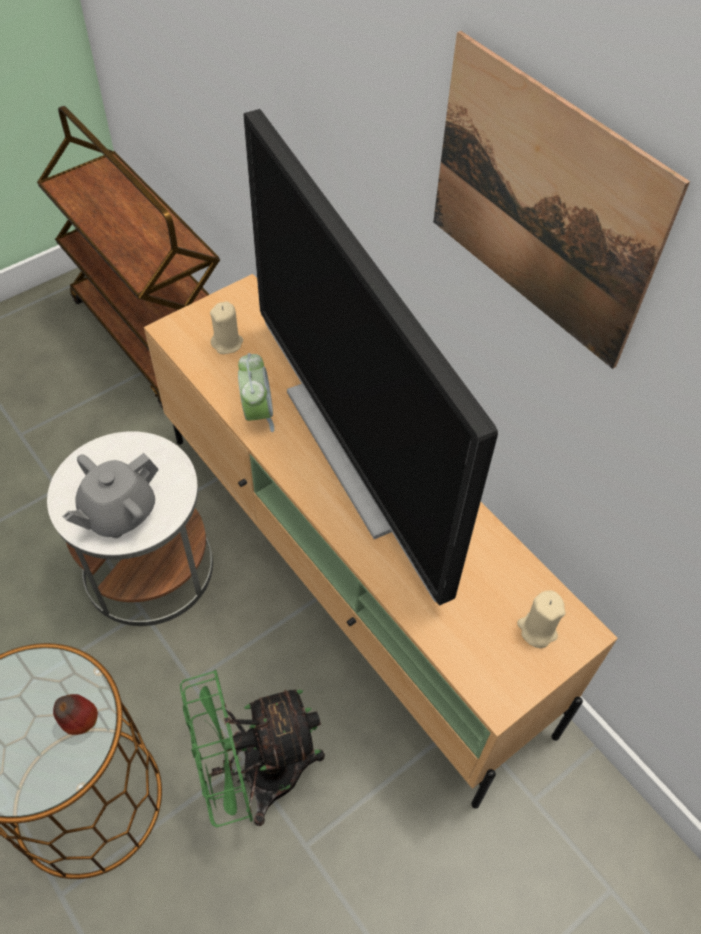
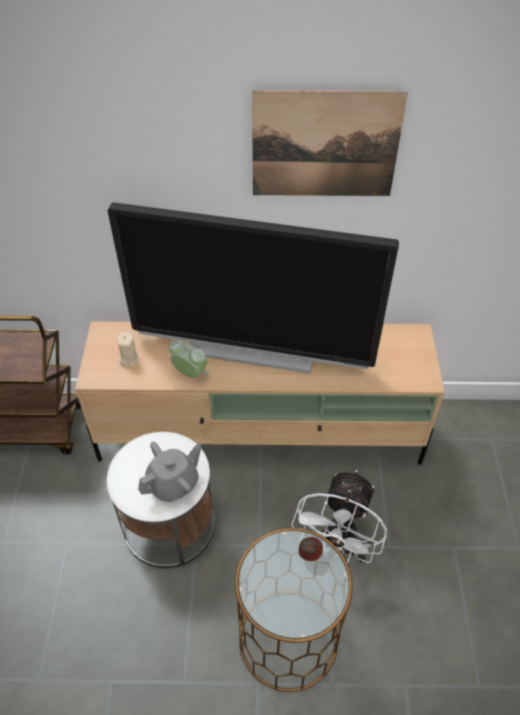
camera: 50 degrees left, 5 degrees down
grey teapot [62,453,159,538] -> grey teapot turned 120 degrees counterclockwise [138,442,201,502]
green fan [180,670,325,827] -> white fan [291,470,387,563]
beige candle [517,590,565,648] -> none

